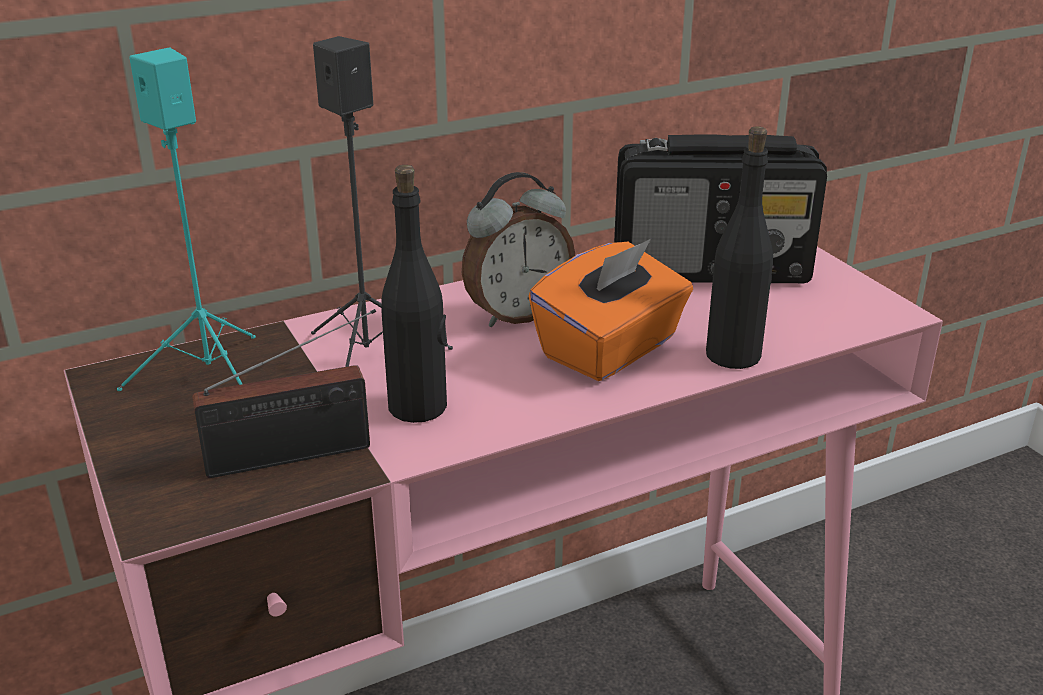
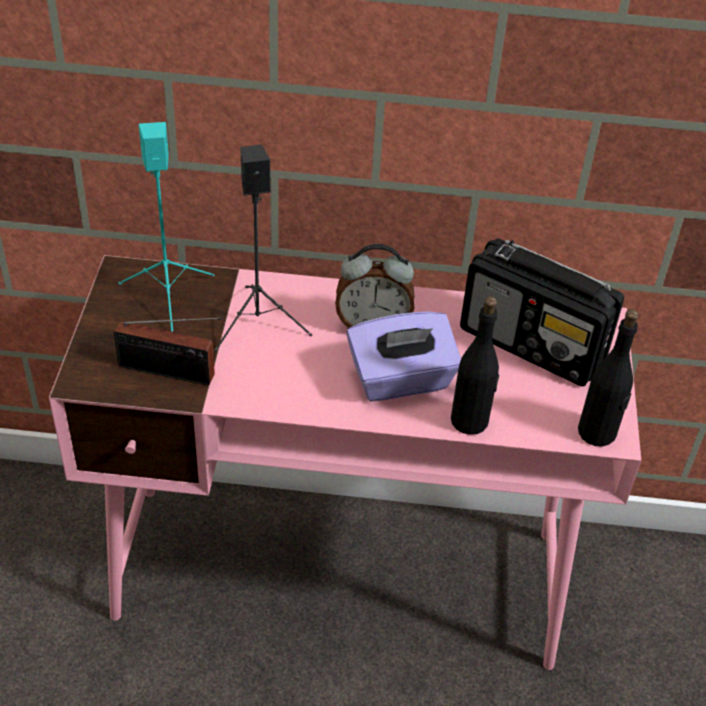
camera: 30 degrees right, 15 degrees up
black bottle [381,165,447,423] -> black bottle moved to [578,309,639,447]
orange tissue box [529,239,693,381] -> purple tissue box [346,311,461,401]

